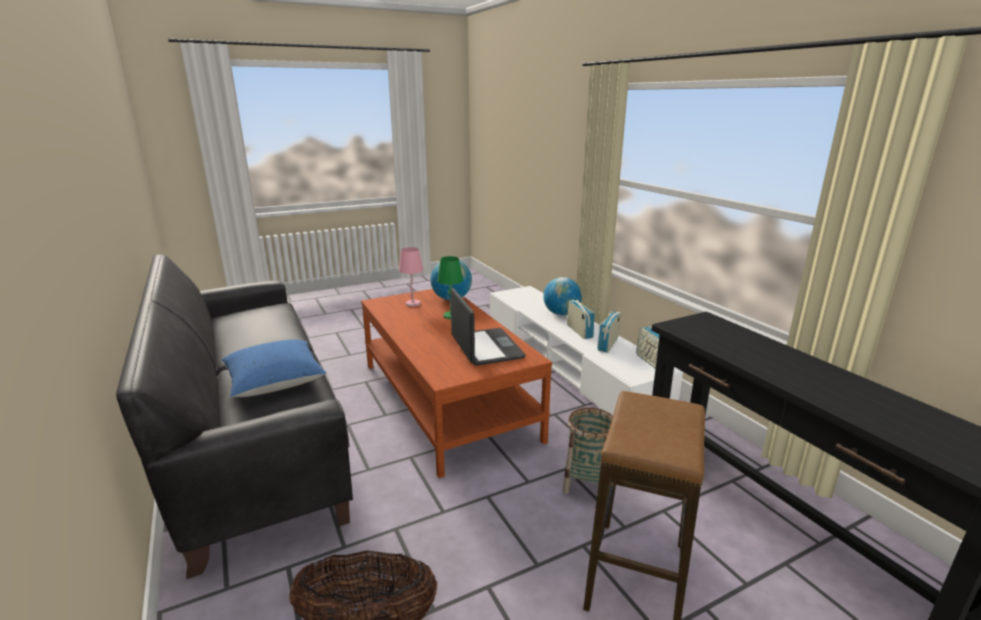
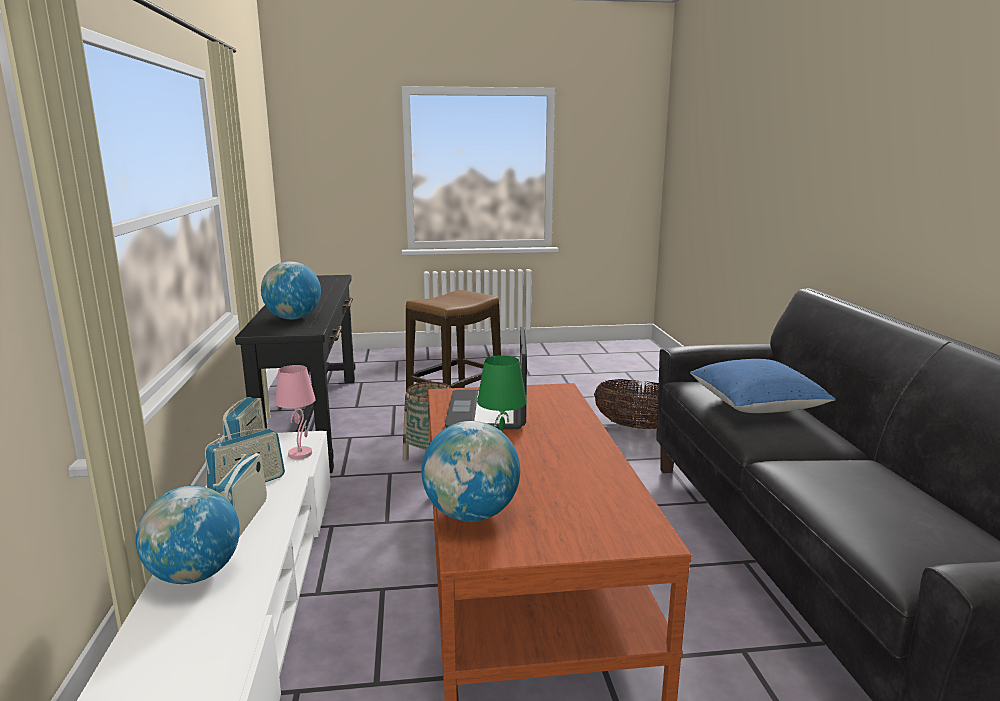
camera: 160 degrees left, 5 degrees down
pink table lamp [399,247,423,307] -> pink table lamp moved to [275,365,316,459]
none -> globe [261,261,321,320]

